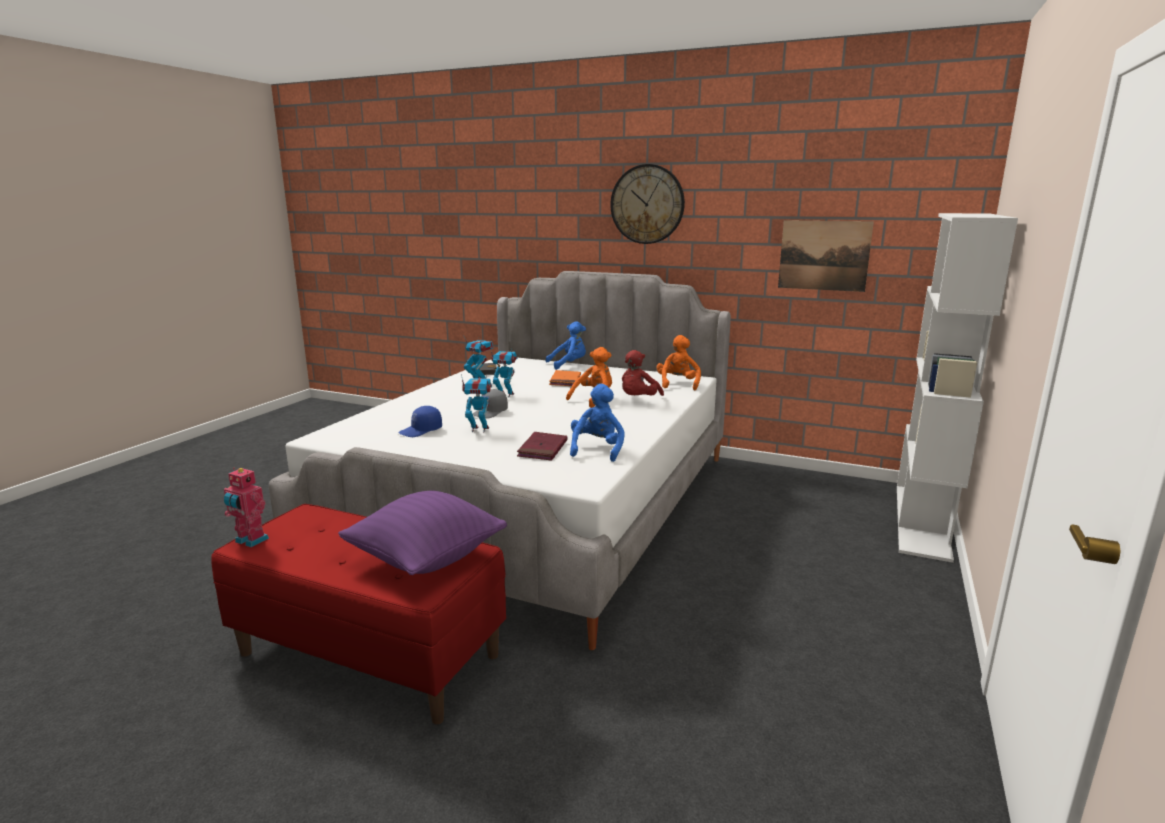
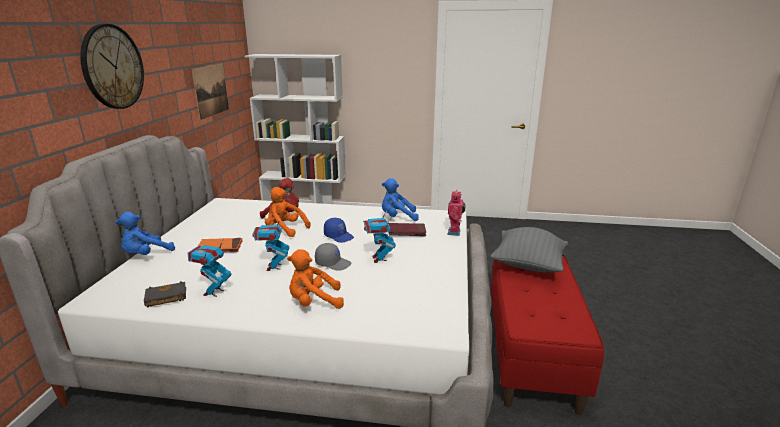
camera: 105 degrees left, 5 degrees up
toy robot [224,468,269,547] -> toy robot moved to [448,190,466,236]
purple pillow [338,491,507,575] -> grey pillow [490,227,568,273]
blue cap [398,406,442,437] -> blue cap moved to [324,218,354,243]
blue plush toy [546,321,586,370] -> blue plush toy turned 105 degrees counterclockwise [115,212,175,255]
orange plush toy [656,335,701,390] -> orange plush toy moved to [287,249,344,309]

